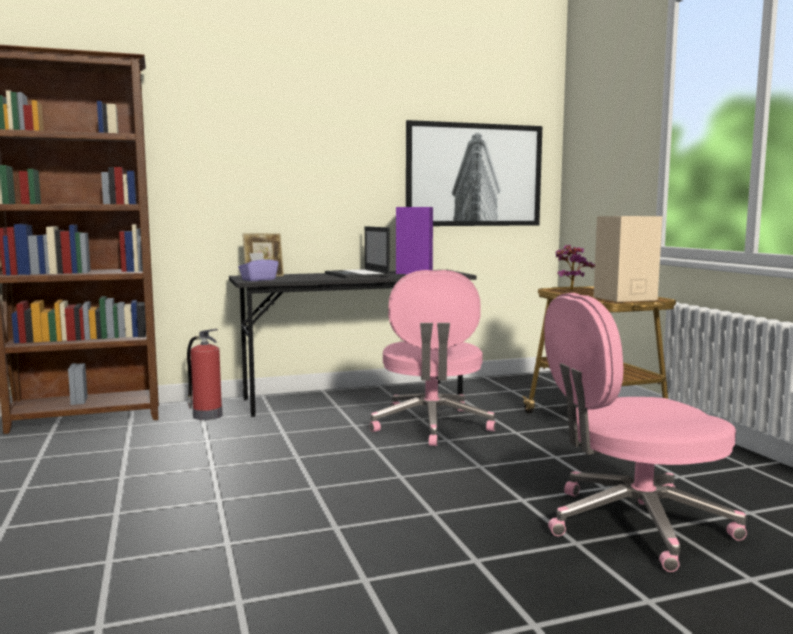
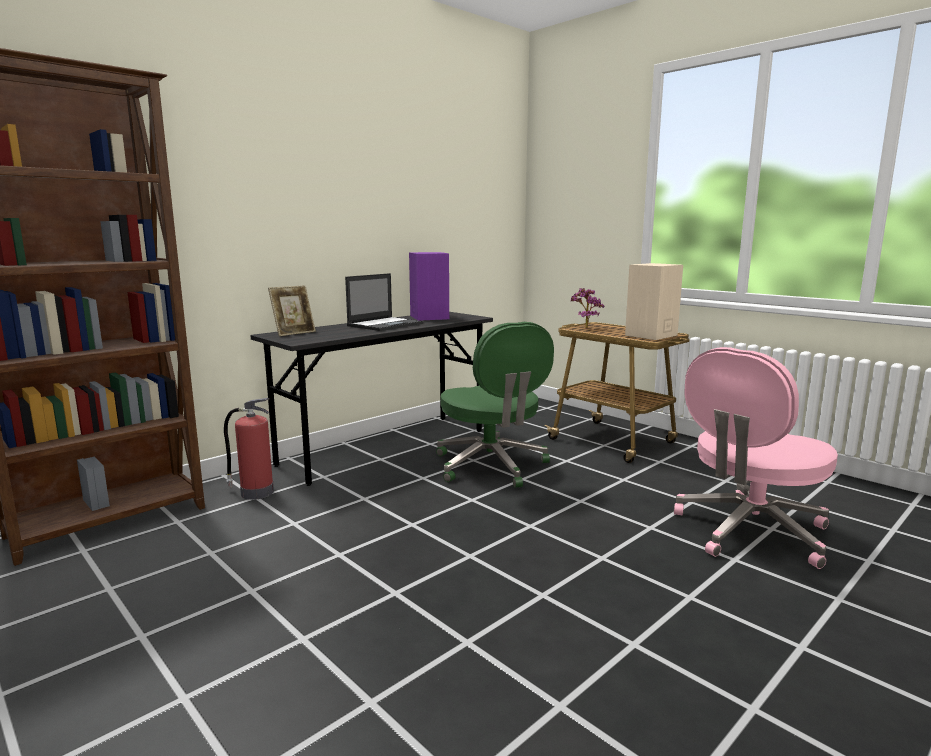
camera: 25 degrees left, 5 degrees up
purple tissue box [238,252,278,281] -> none
laptop [325,226,390,279] -> laptop turned 90 degrees counterclockwise [345,273,423,331]
pink office chair [370,270,496,446] -> green office chair [436,322,554,488]
picture [406,120,542,226] -> none

